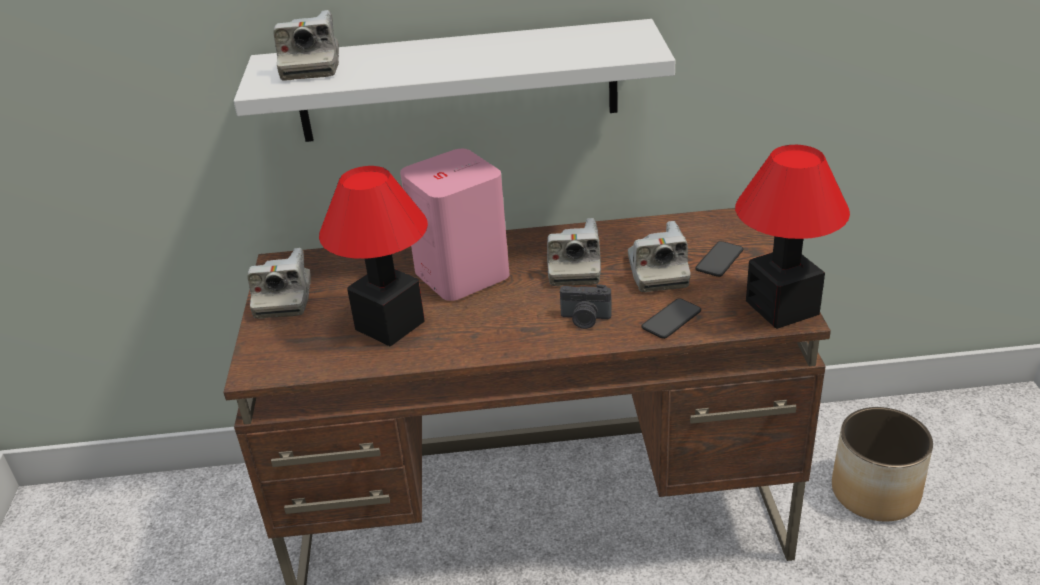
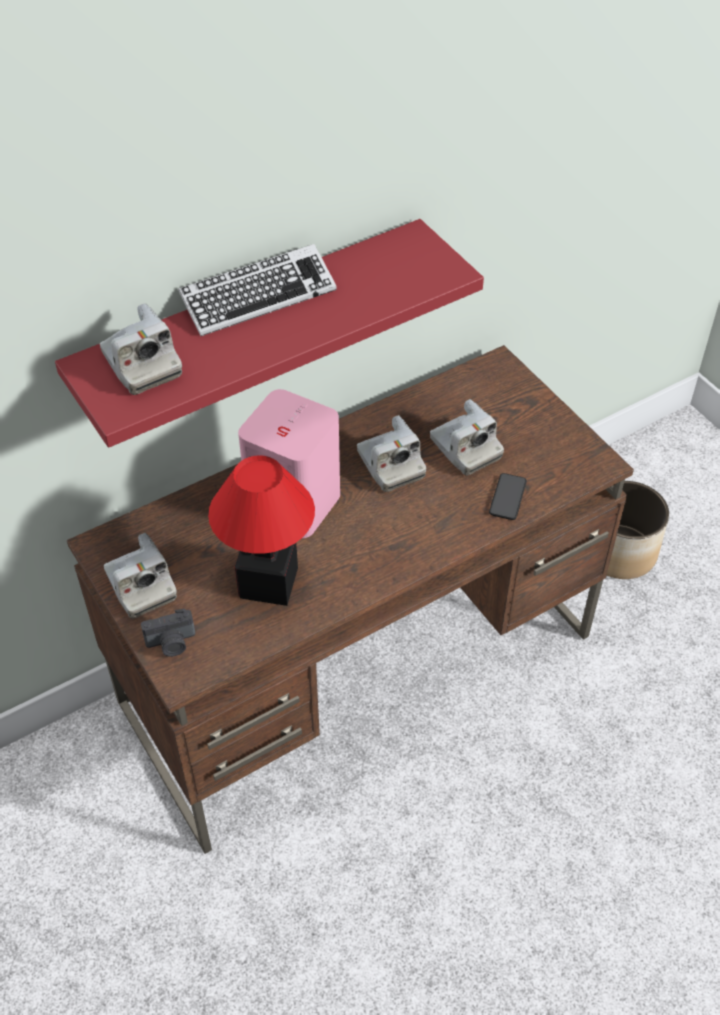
camera: 30 degrees left, 15 degrees up
white shelf [234,19,675,142] -> red shelf [55,219,484,448]
camera [560,284,612,329] -> camera moved to [141,609,195,657]
phone [695,241,743,277] -> none
table lamp [735,145,850,329] -> none
none -> keyboard [178,244,337,336]

